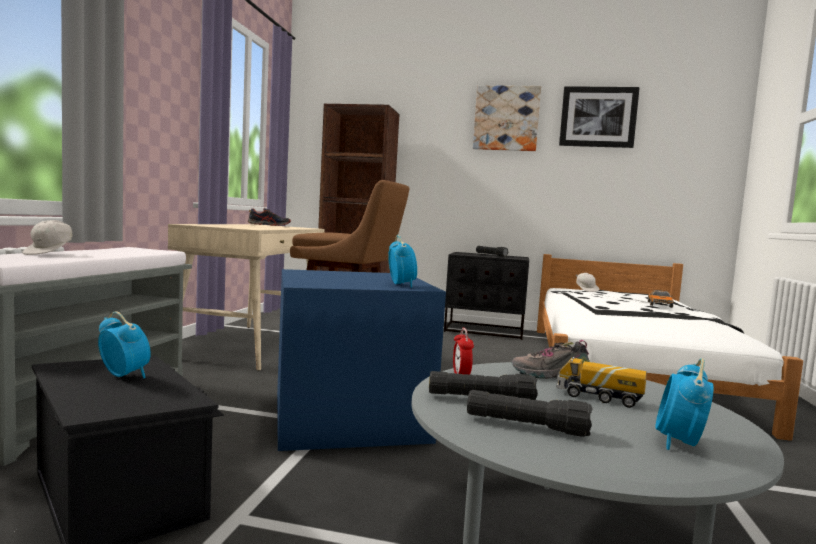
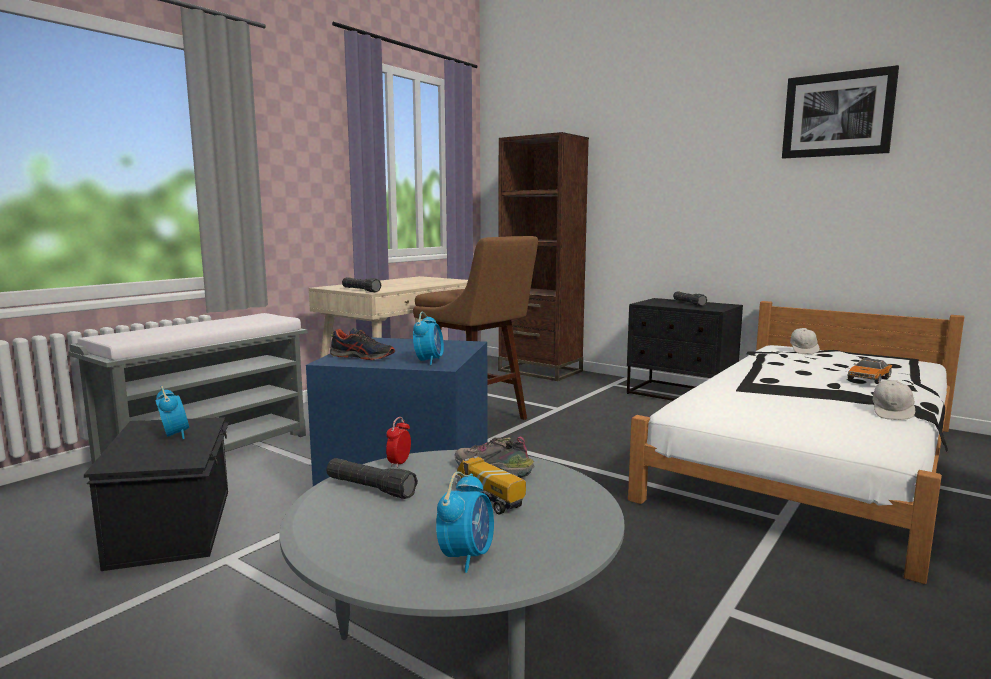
camera: 25 degrees right, 5 degrees up
white cap [22,220,72,255] -> white cap moved to [872,380,915,420]
shoe [248,208,291,226] -> shoe moved to [330,328,395,360]
black flashlight [467,390,593,437] -> black flashlight moved to [342,277,381,292]
picture [473,85,541,151] -> none
alarm clock [655,358,714,450] -> alarm clock turned 150 degrees clockwise [436,472,494,573]

